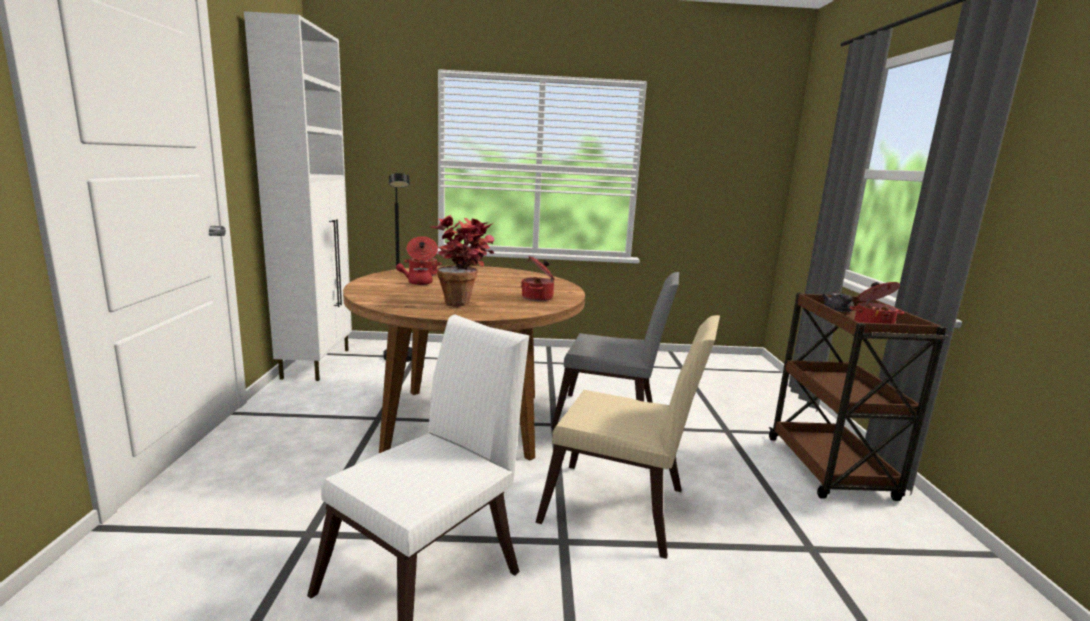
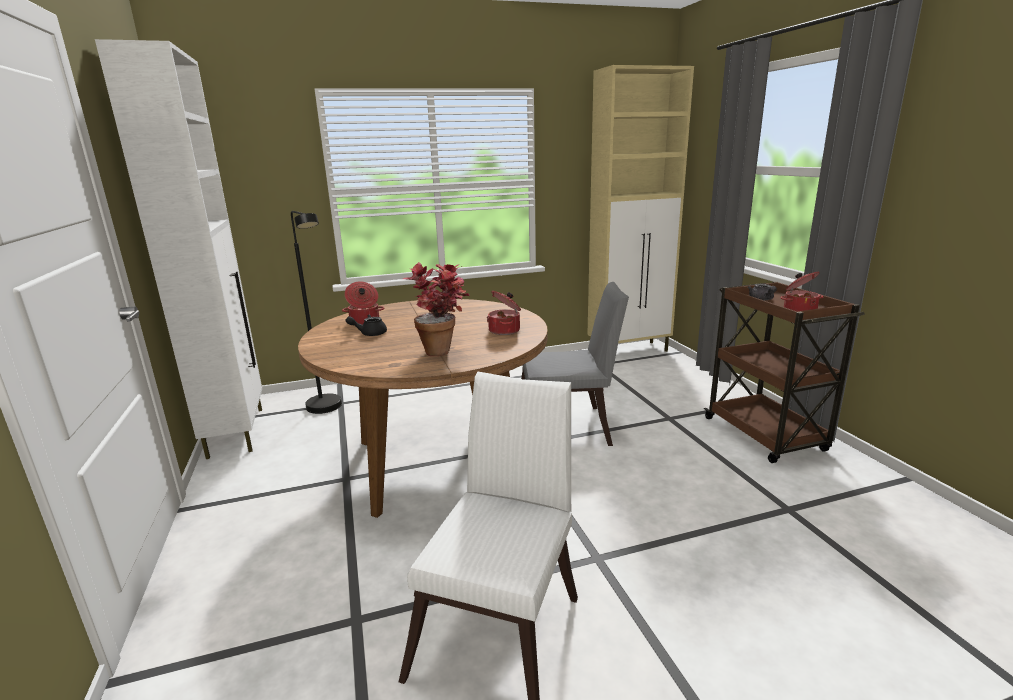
camera: 15 degrees left, 5 degrees up
red teapot [396,263,433,285] -> black teapot [346,314,387,336]
beige chair [535,315,720,559] -> none
none -> beige cabinet [587,65,694,352]

